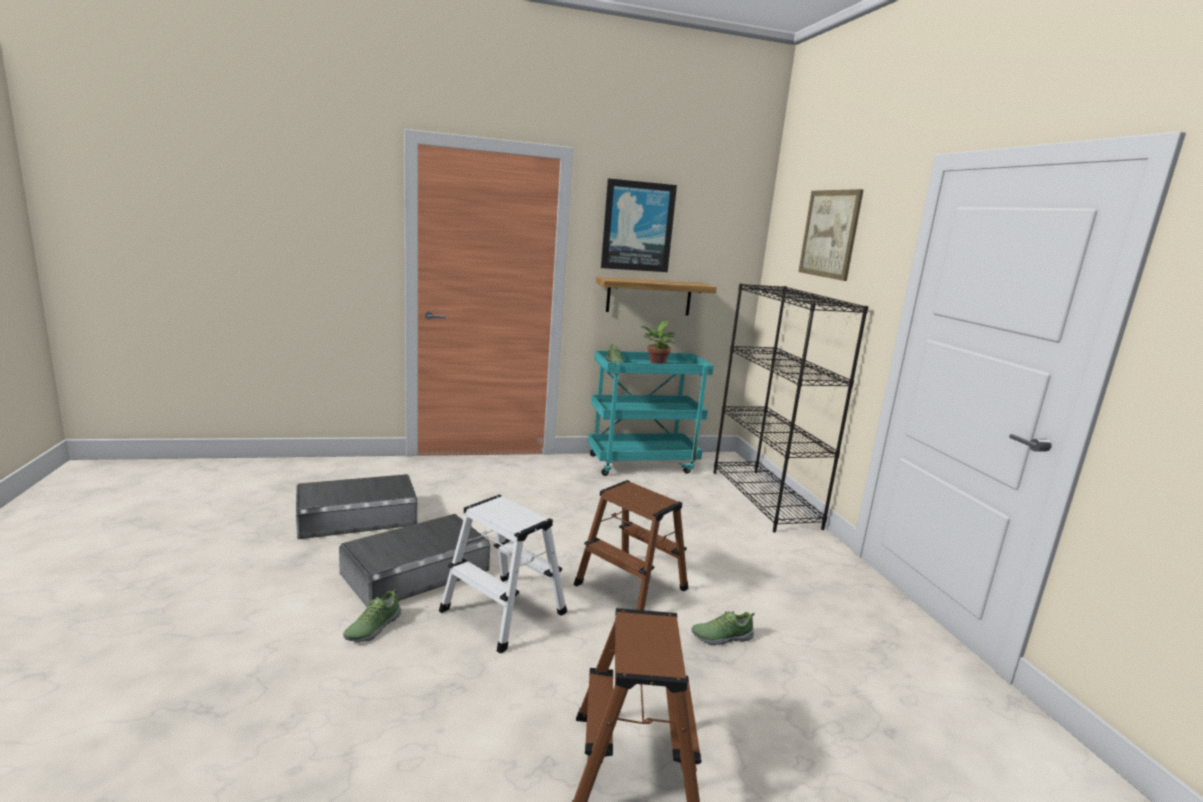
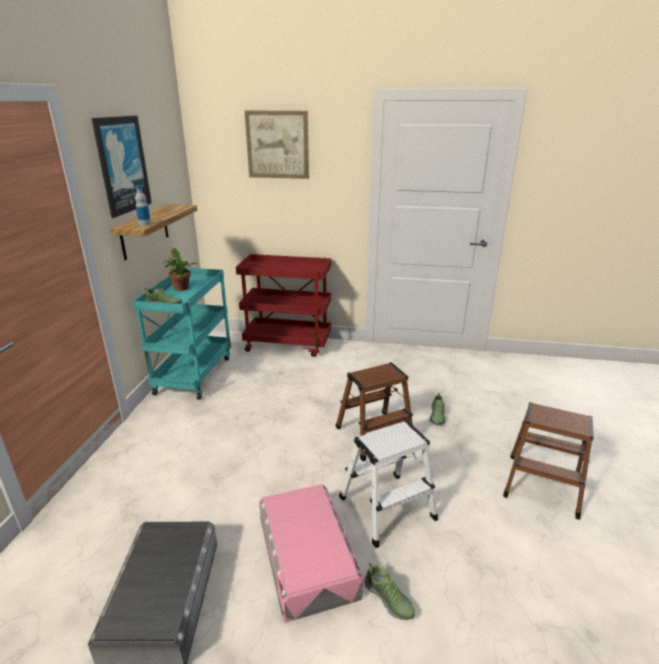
camera: 65 degrees left, 10 degrees up
grey storage box [339,514,490,607] -> pink storage box [259,484,363,622]
black bookcase [714,283,869,532] -> red cart [236,254,331,357]
none -> bottle [135,185,151,226]

